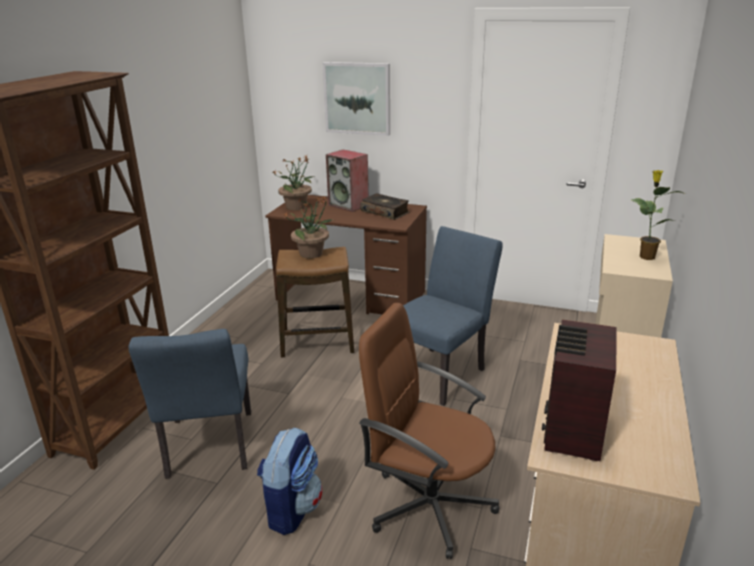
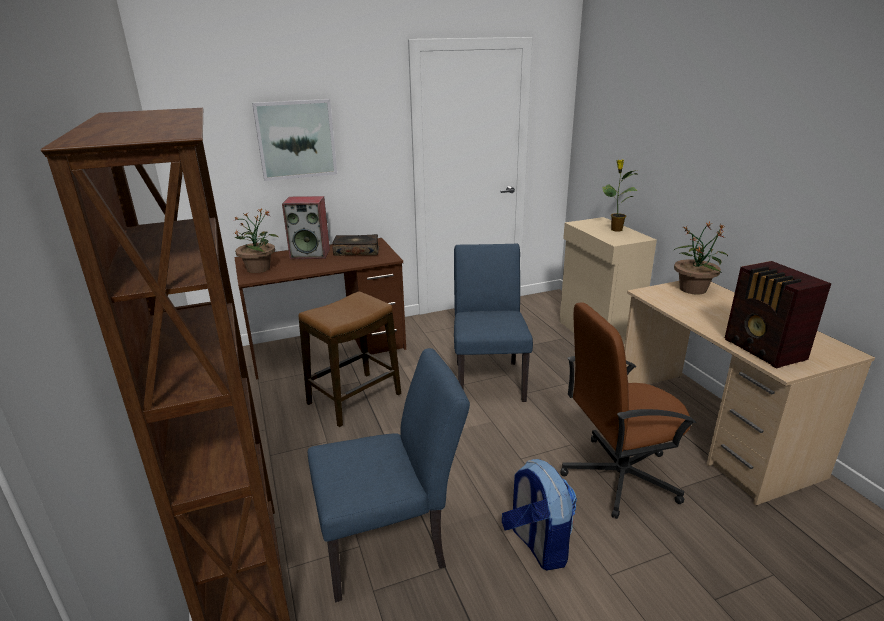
camera: 40 degrees left, 0 degrees up
blue chair [129,329,251,479] -> blue chair turned 60 degrees counterclockwise [308,348,470,602]
potted plant [284,196,336,258] -> potted plant moved to [673,221,728,295]

